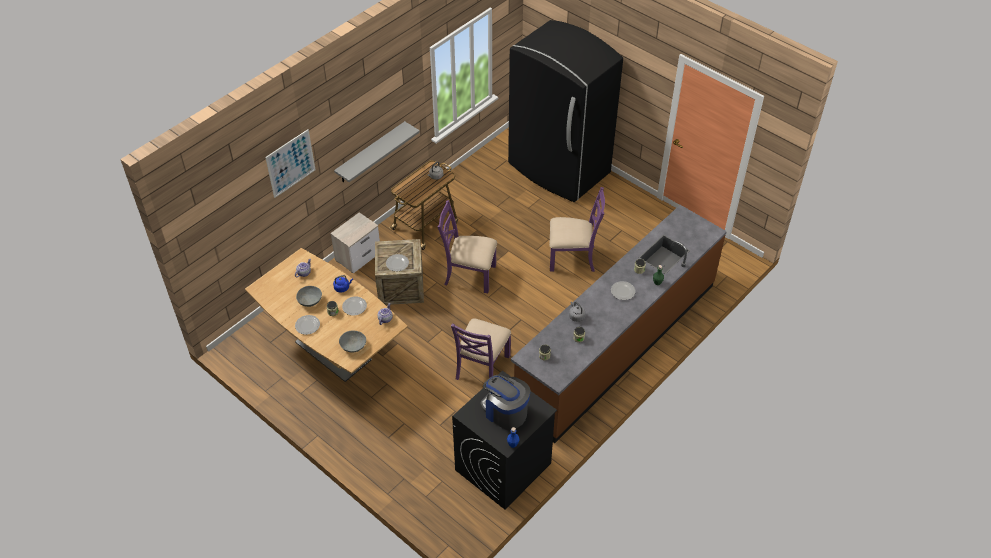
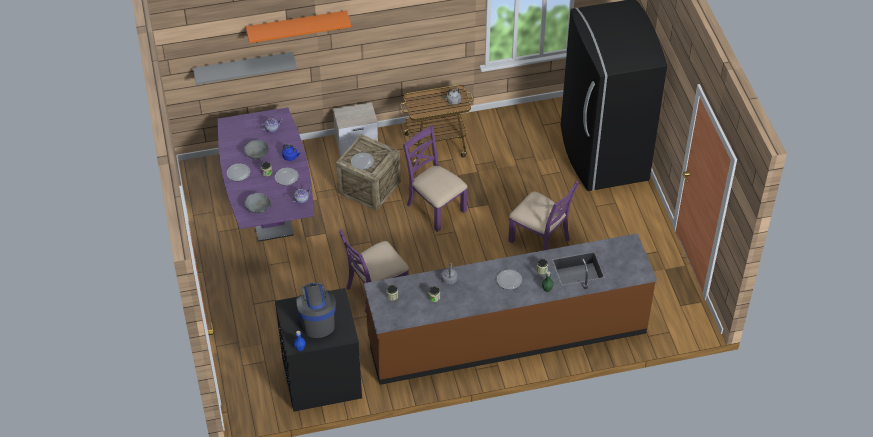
camera: 35 degrees right, 0 degrees up
brown dining table [245,248,408,382] -> purple dining table [218,107,314,242]
picture [265,129,316,198] -> orange shelf [246,11,351,43]
grey shelf [334,121,420,182] -> grey shelf moved to [193,52,297,85]

